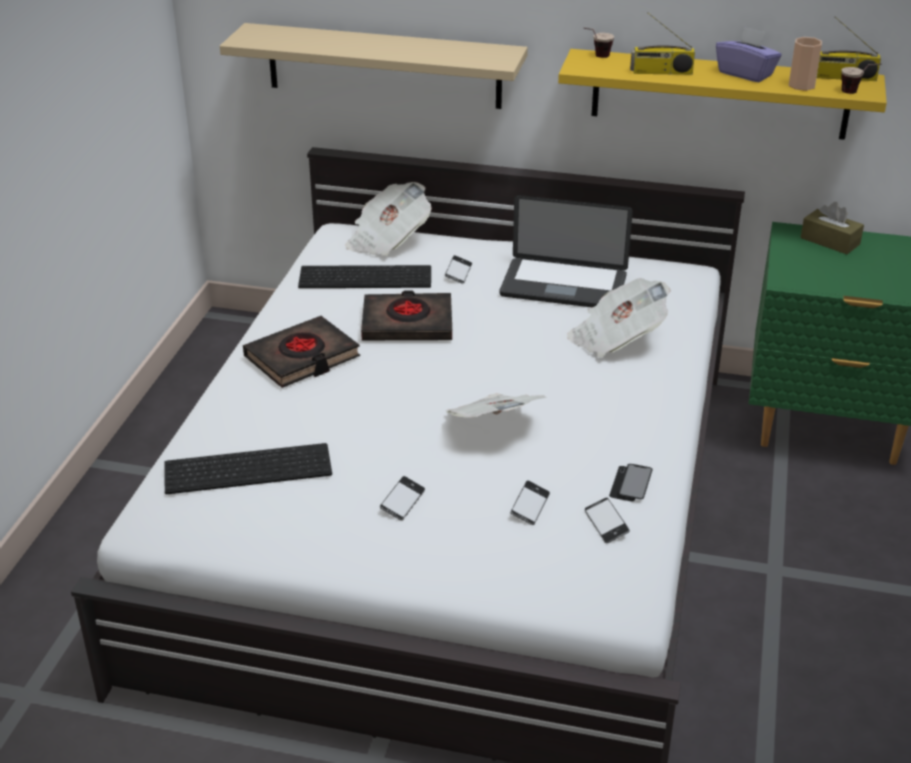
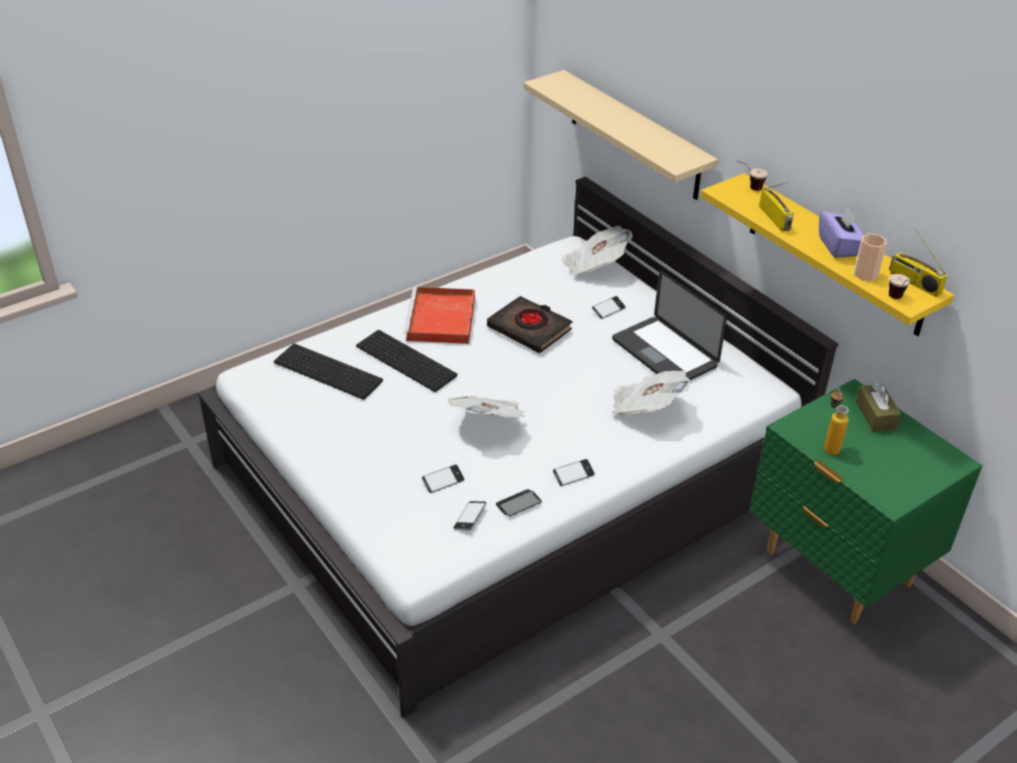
camera: 40 degrees right, 5 degrees up
black book [243,316,360,388] -> red tray [404,287,475,344]
keyboard [298,265,431,288] -> keyboard moved to [356,330,458,392]
phone [380,476,425,520] -> phone moved to [553,459,595,486]
radio [630,12,695,75] -> radio turned 150 degrees counterclockwise [759,182,794,232]
none -> bottle [824,388,849,455]

